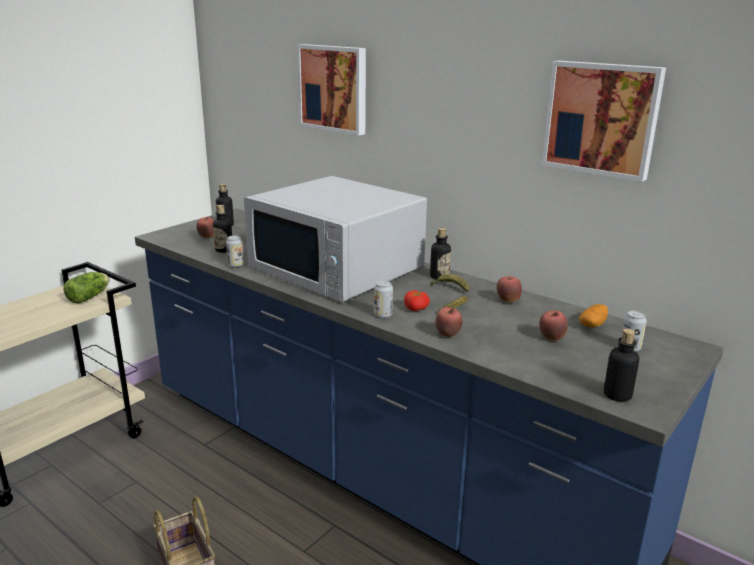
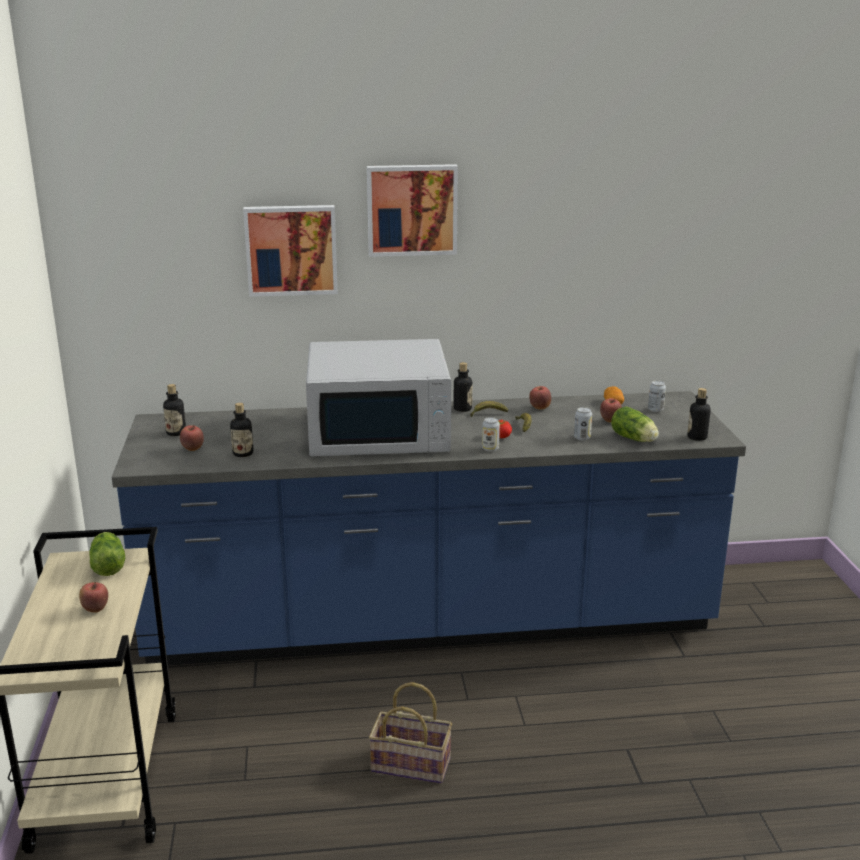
camera: 45 degrees left, 0 degrees up
can [226,236,244,268] -> can moved to [574,407,592,441]
apple [435,307,463,337] -> apple moved to [79,582,108,613]
picture [541,60,666,182] -> picture moved to [367,164,458,257]
none -> lettuce [611,406,659,442]

